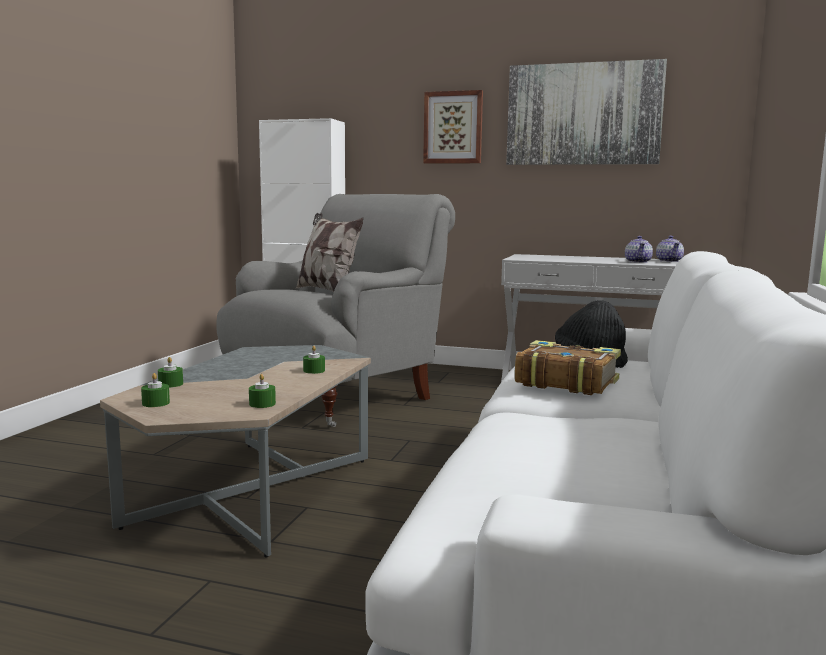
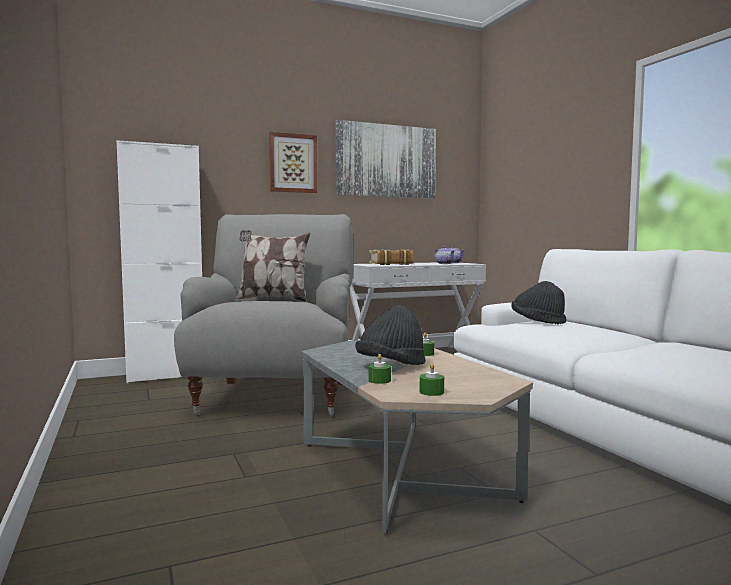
camera: 40 degrees left, 5 degrees down
green candle [249,374,276,408] -> none
book [515,340,621,395] -> book moved to [369,250,413,265]
none -> black hat [355,305,426,365]

